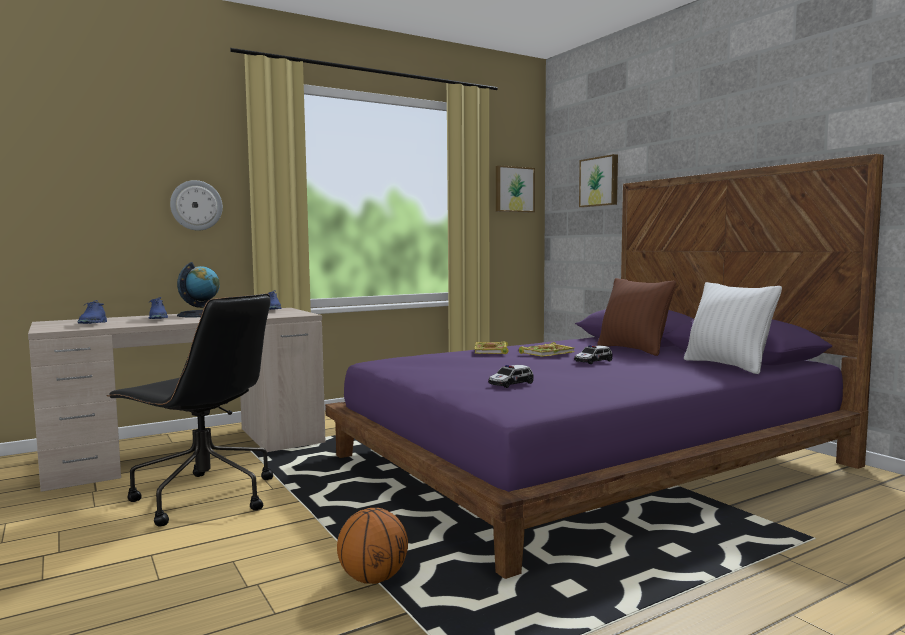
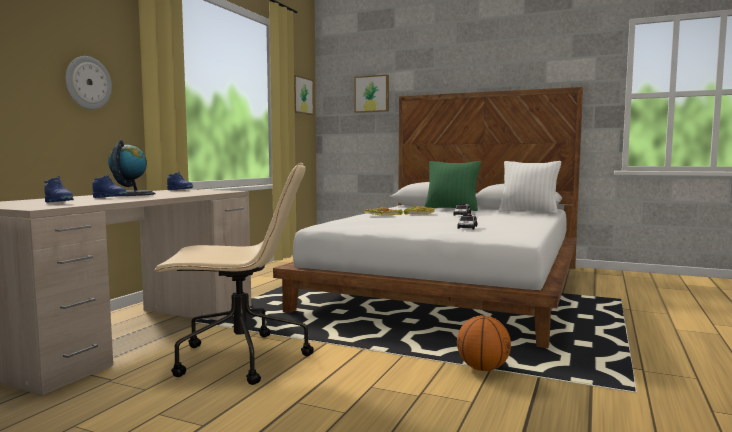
camera: 35 degrees left, 0 degrees up
black office chair [107,294,273,526] -> beige office chair [153,163,314,385]
purple bed [325,154,884,579] -> white bed [273,87,583,348]
brown pillow [597,278,676,356] -> green pillow [425,161,481,211]

